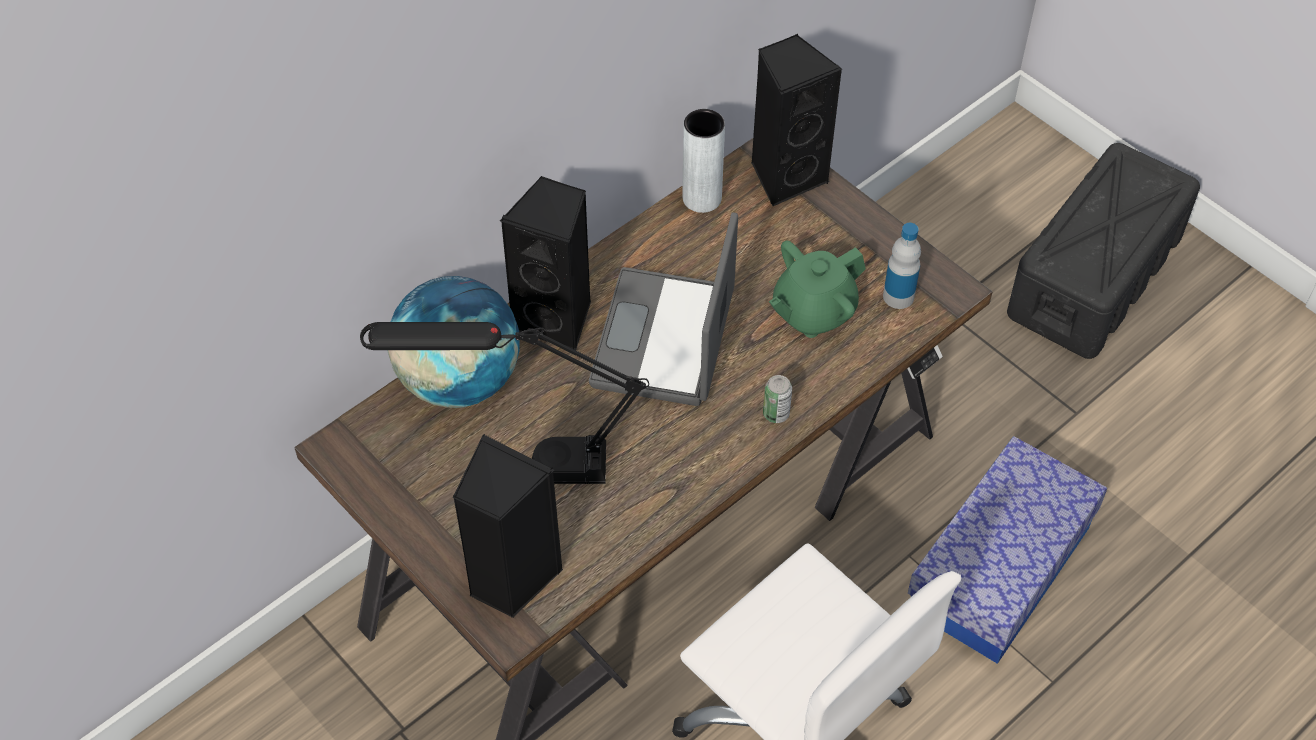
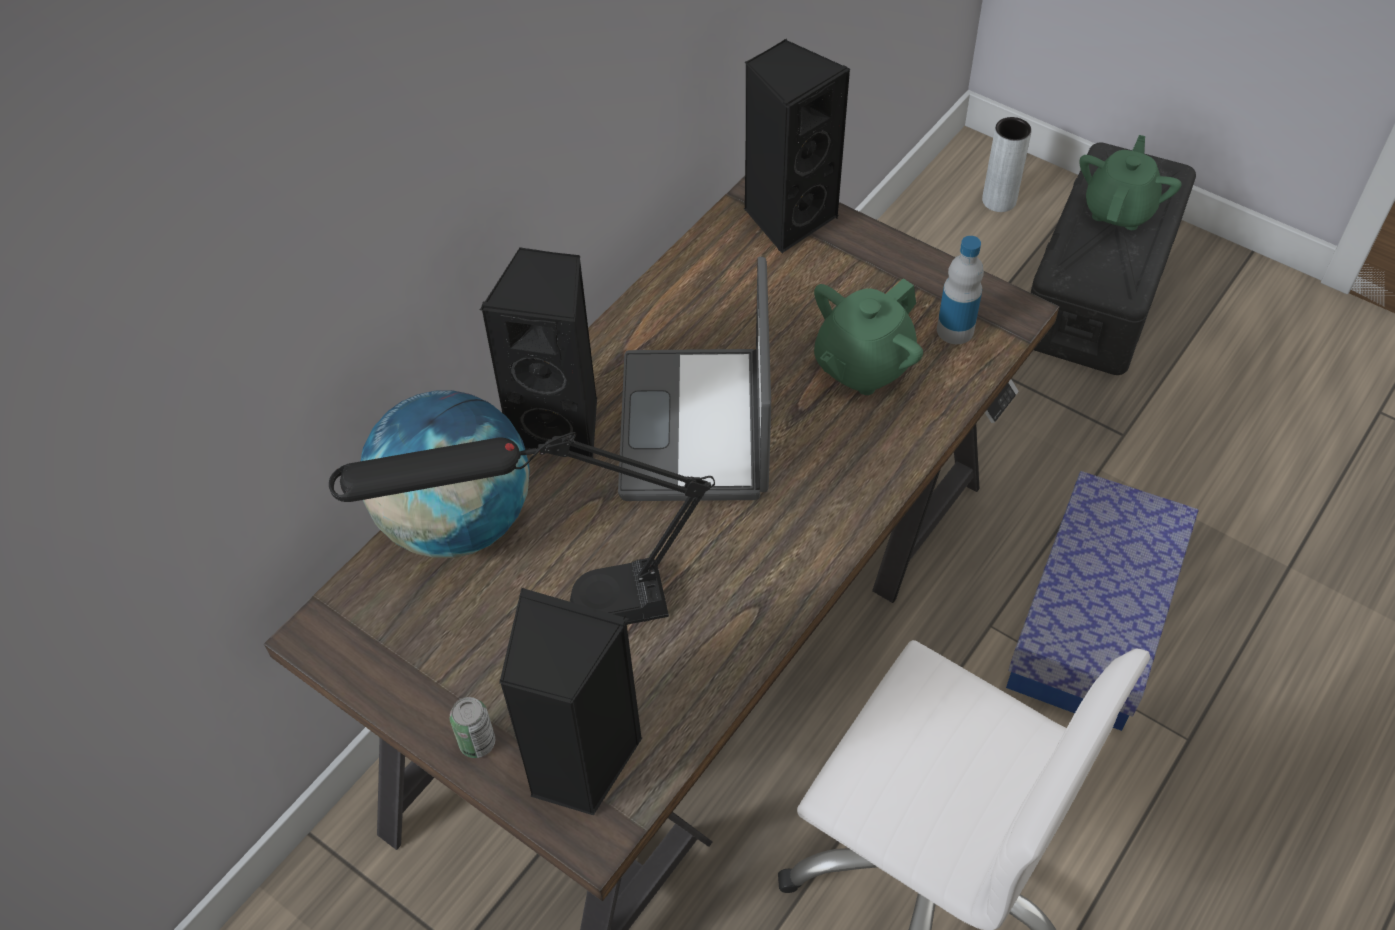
camera: 10 degrees left, 0 degrees up
grey vase [682,109,725,213] -> grey vase moved to [982,117,1032,212]
can [763,375,792,423] -> can moved to [450,697,495,758]
none -> green teapot [1079,135,1182,230]

